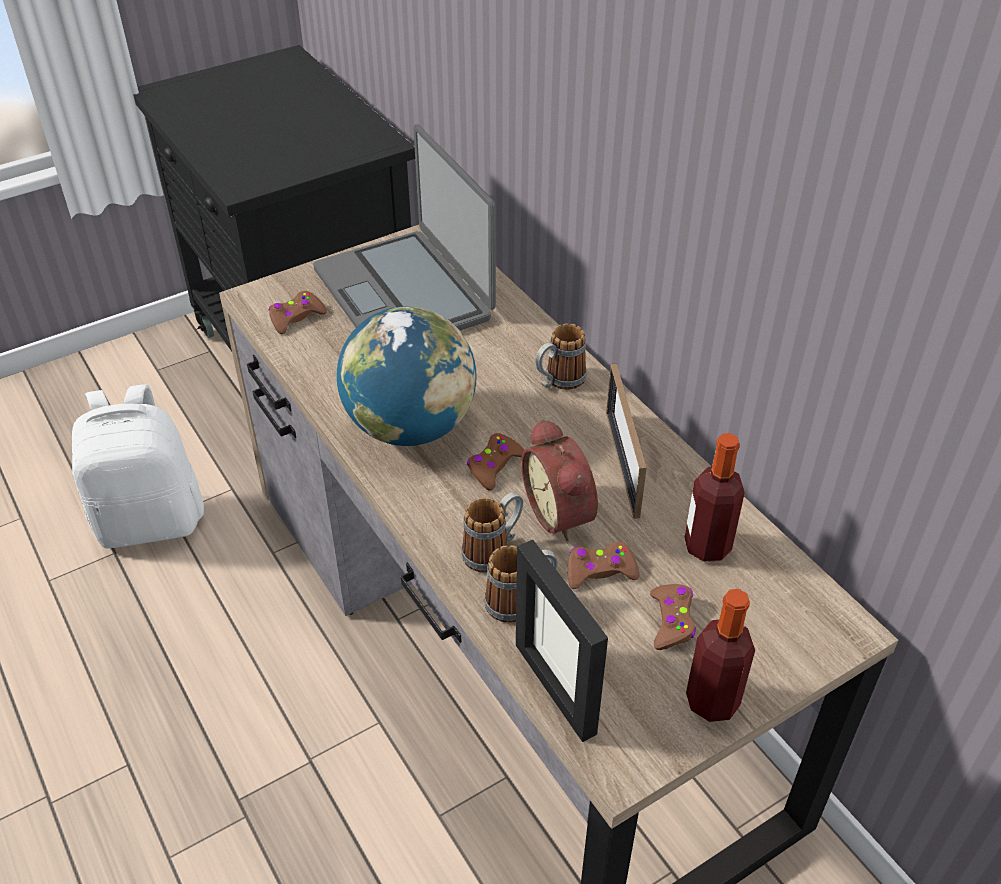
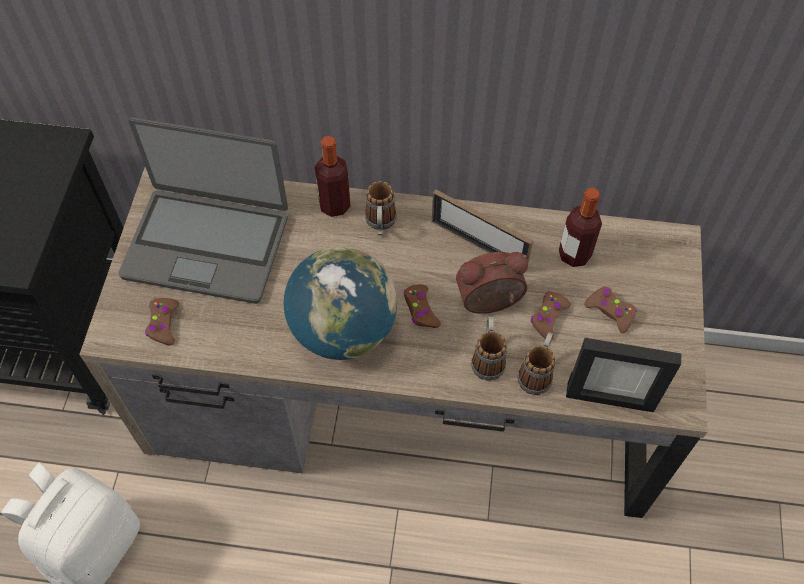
camera: 50 degrees left, 15 degrees up
alarm clock [521,418,598,541] -> alarm clock turned 150 degrees clockwise [456,252,528,314]
bottle [686,589,755,722] -> bottle moved to [315,136,350,217]

